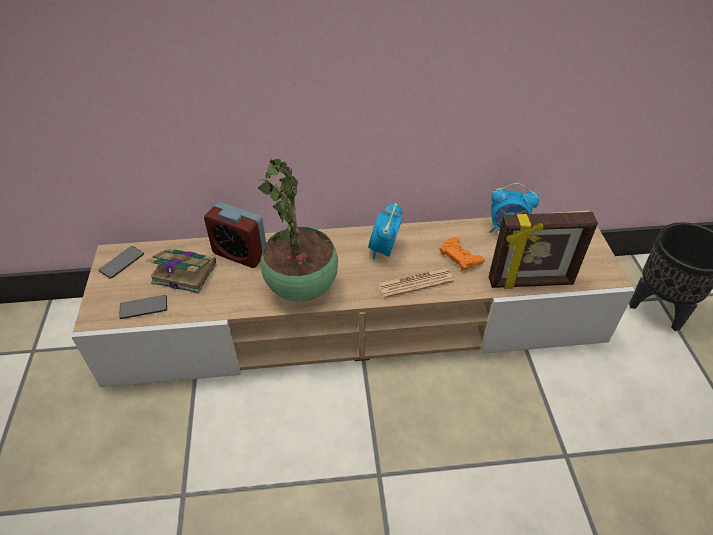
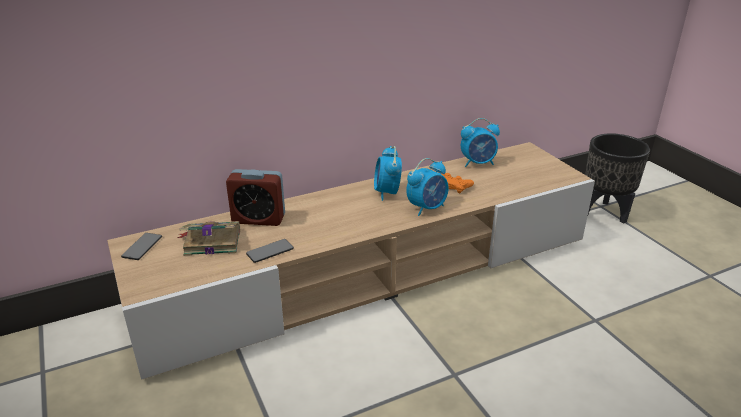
camera: 20 degrees left, 15 degrees down
phone [119,295,167,319] -> phone moved to [246,239,294,263]
potted plant [258,158,338,302] -> none
newspaper [378,268,454,298] -> alarm clock [406,158,449,216]
picture frame [489,212,598,289] -> none

